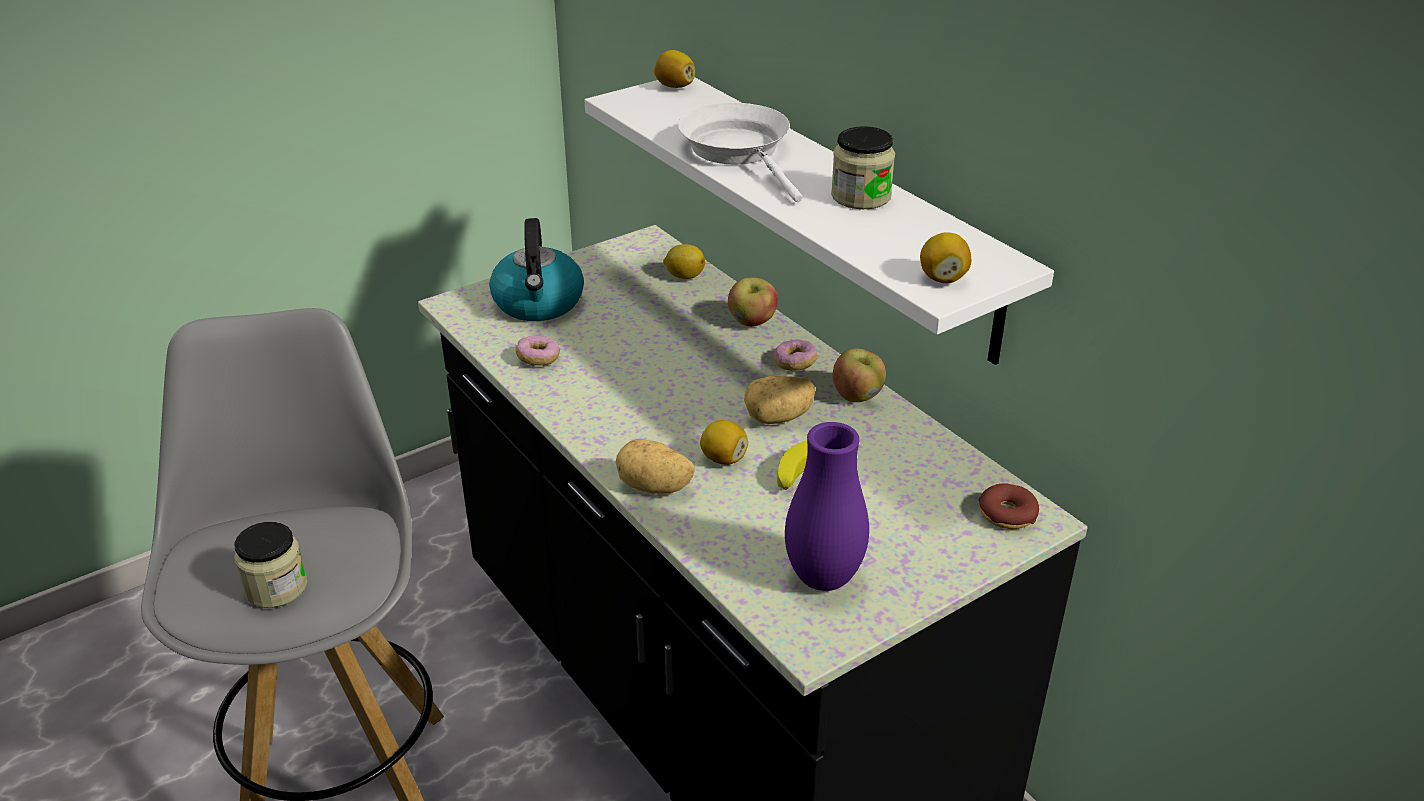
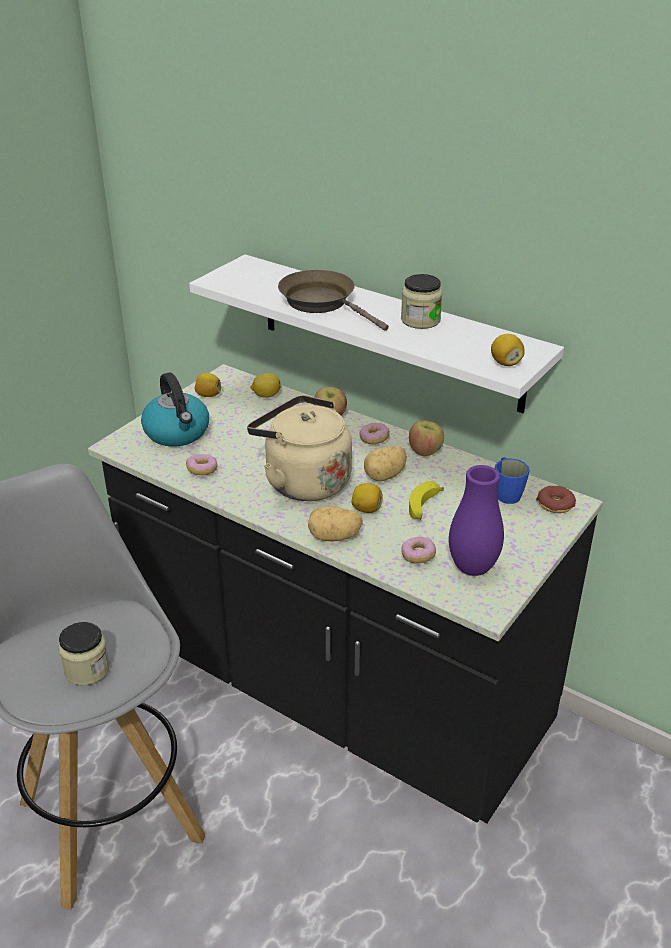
camera: 20 degrees left, 0 degrees up
lemon [654,50,695,88] -> lemon moved to [194,373,221,397]
white frying pan [678,103,802,202] -> brown frying pan [278,270,389,331]
none -> beige kettle [247,395,352,501]
none -> donut [401,536,436,564]
none -> blue mug [495,457,530,504]

